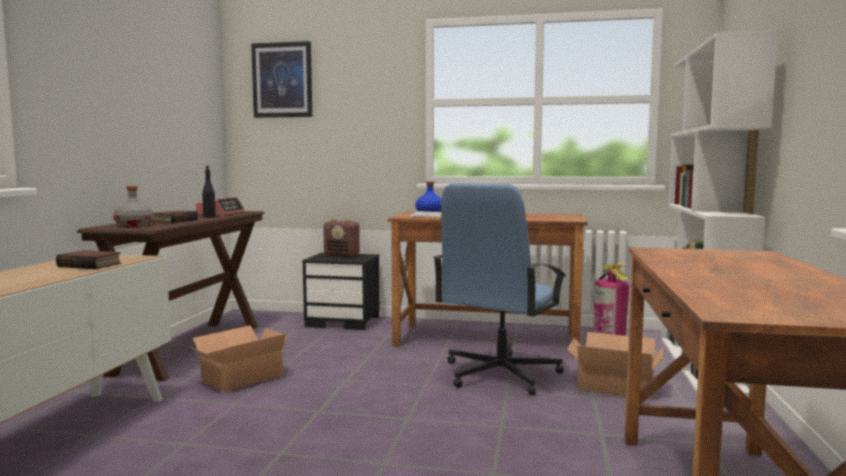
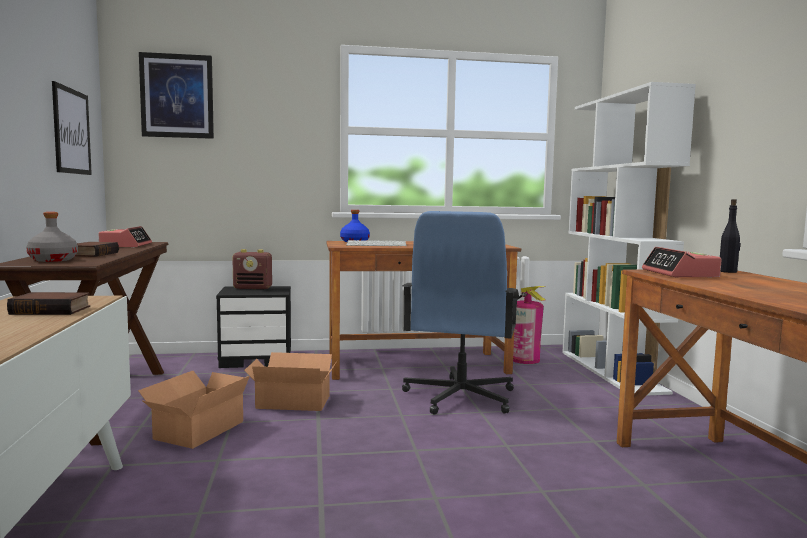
camera: 20 degrees left, 0 degrees up
black bottle [202,165,216,218] -> black bottle moved to [720,199,740,273]
cardboard box [567,332,664,400] -> cardboard box moved to [244,352,337,411]
none -> picture [52,81,92,175]
none -> alarm clock [642,247,722,278]

